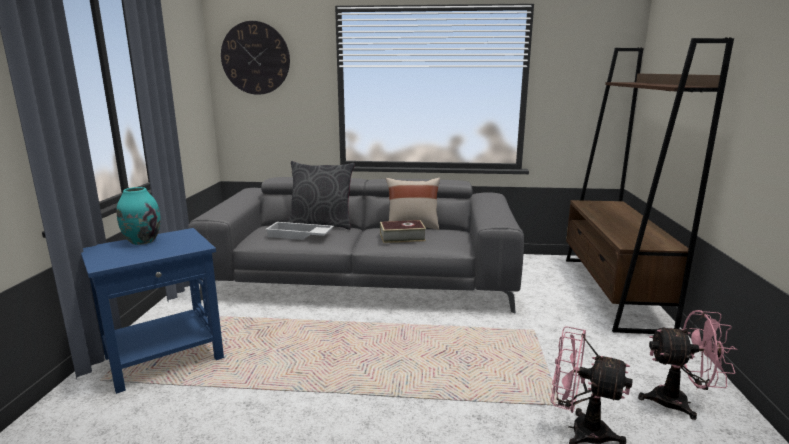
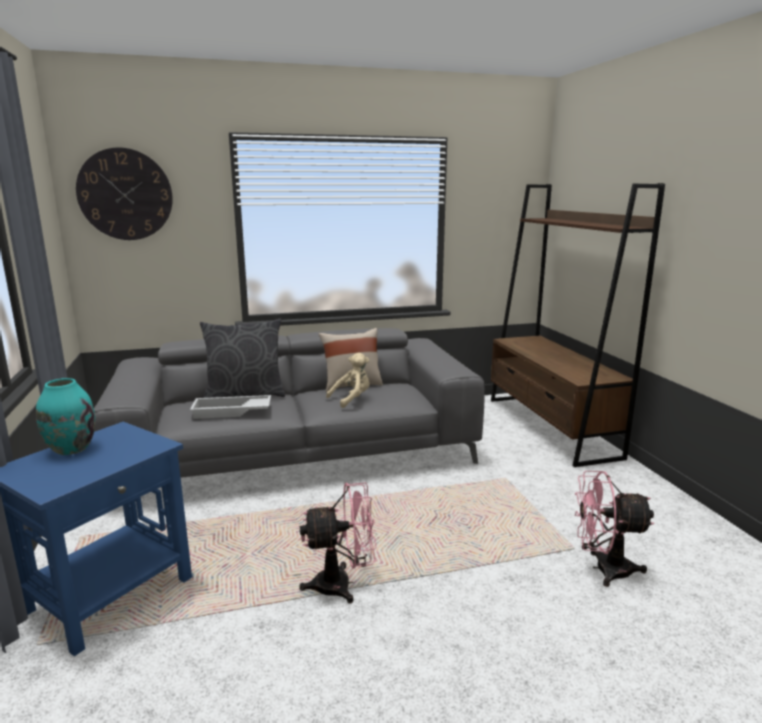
camera: 20 degrees left, 0 degrees up
book [380,220,426,243] -> beige plush toy [326,353,370,408]
pink fan [638,310,738,420] -> pink fan moved to [299,483,376,604]

